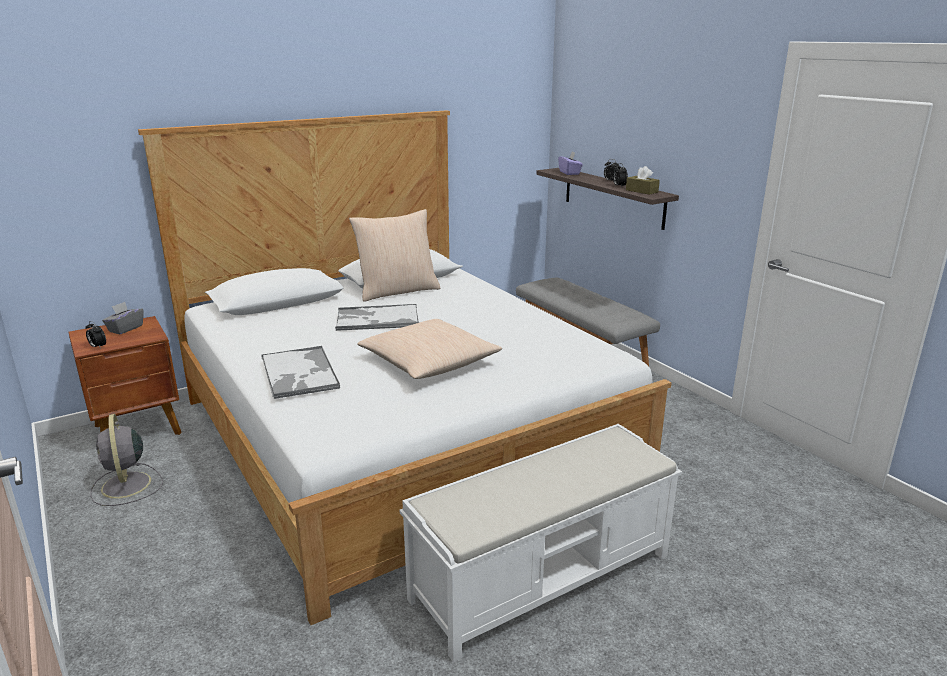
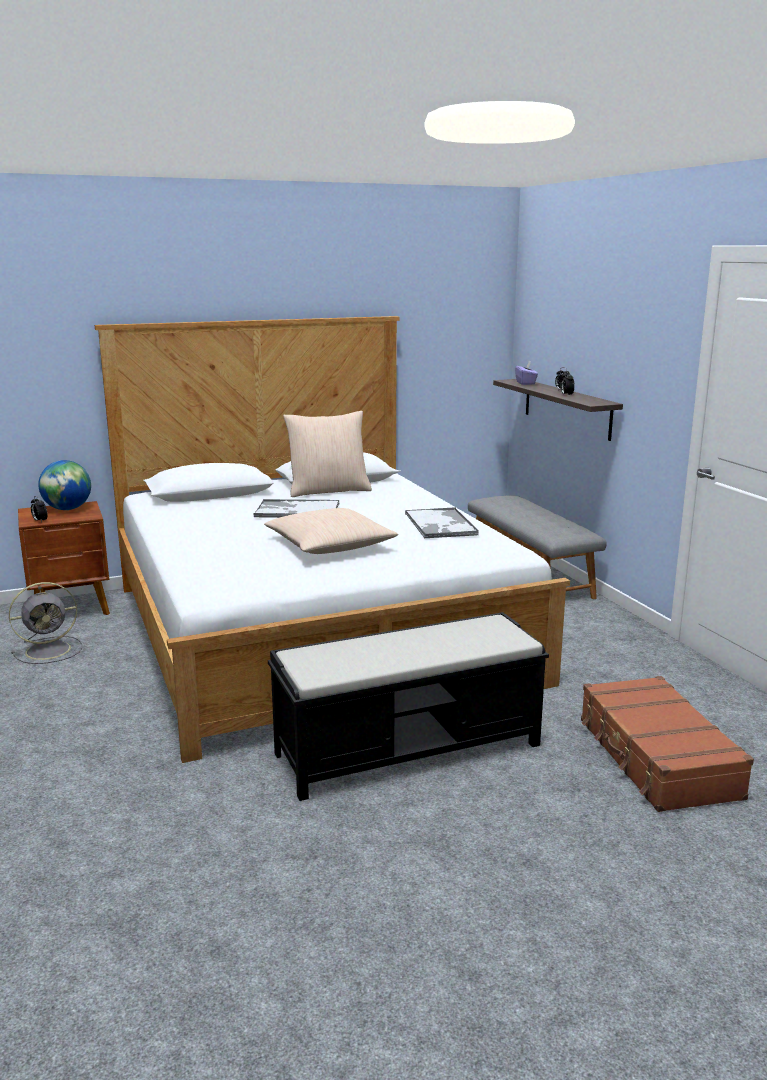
camera: 10 degrees right, 5 degrees down
grey fan [90,414,163,506] -> grey fan turned 105 degrees counterclockwise [9,582,82,664]
grey tissue box [102,302,144,335] -> globe [38,460,91,510]
tray [261,346,340,399] -> tray moved to [405,507,479,538]
white bench [400,424,682,662] -> black bench [268,612,549,801]
brown tissue box [626,166,660,195] -> none
none -> brown suitcase [581,676,754,812]

